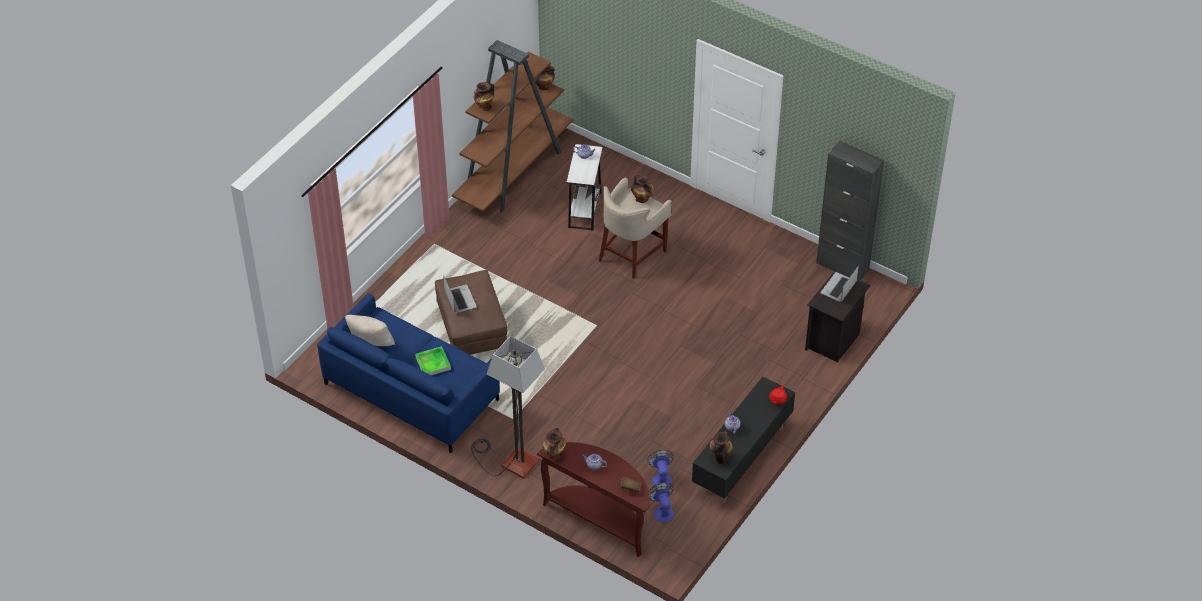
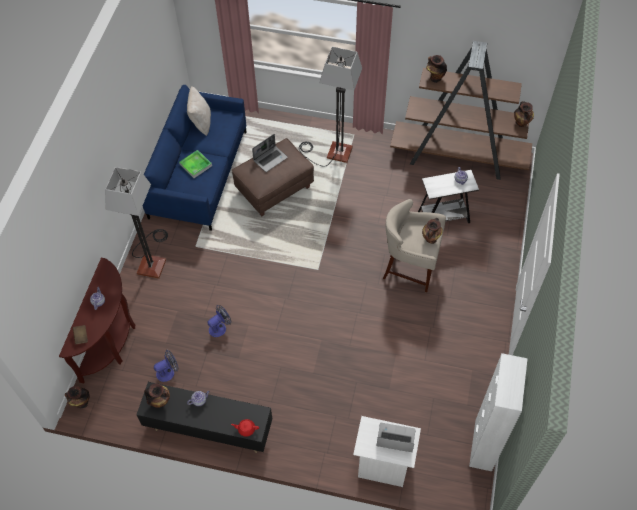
camera: 70 degrees right, 10 degrees up
vase [543,428,566,460] -> vase moved to [65,386,90,409]
fan [649,482,674,523] -> fan moved to [207,305,231,337]
black nightstand [805,269,871,362] -> white nightstand [353,416,421,487]
black cabinet [816,141,884,281] -> white cabinet [469,353,528,471]
none -> floor lamp [299,47,362,167]

